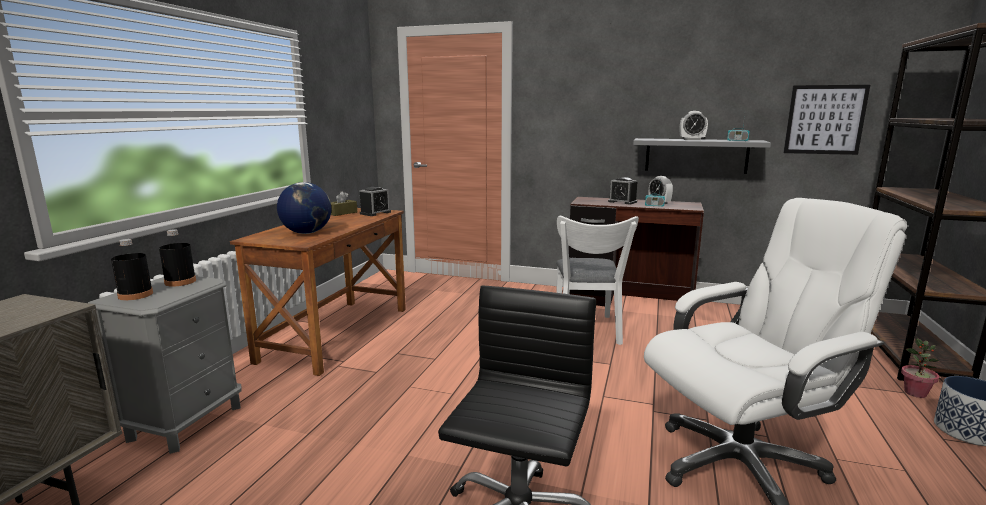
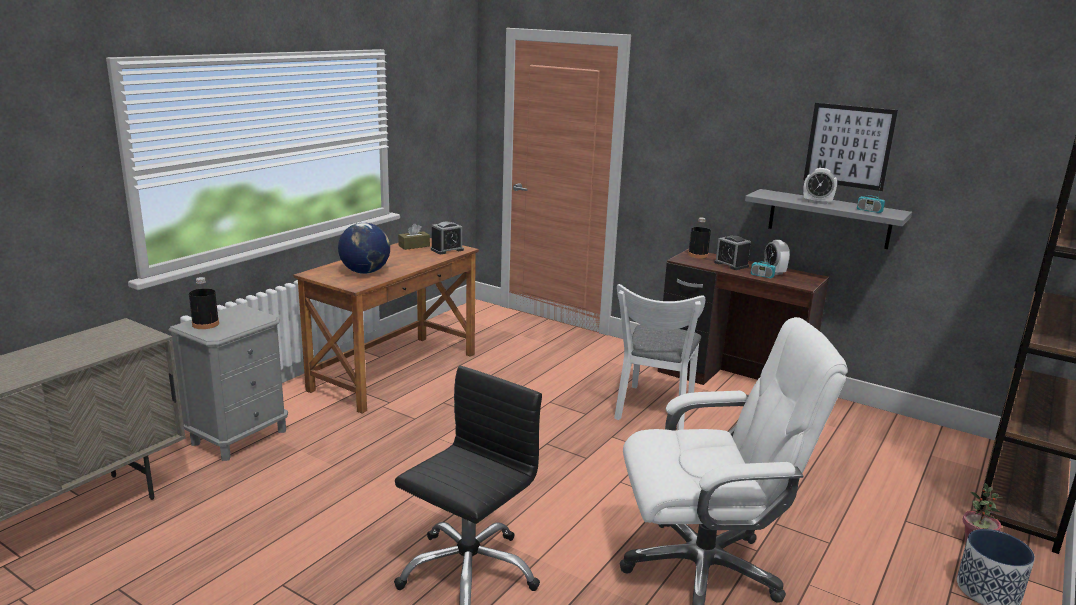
camera: 15 degrees right, 5 degrees up
black bottle [159,229,196,287] -> black bottle moved to [688,218,711,259]
picture [784,85,870,155] -> picture moved to [803,103,898,191]

